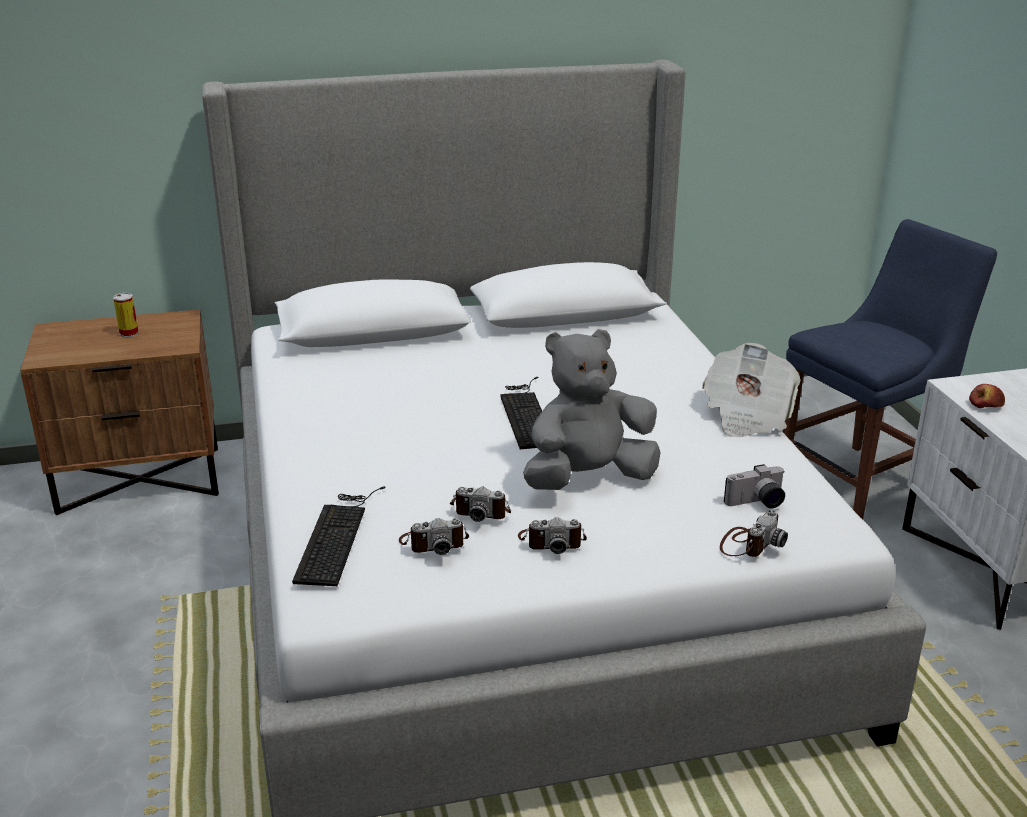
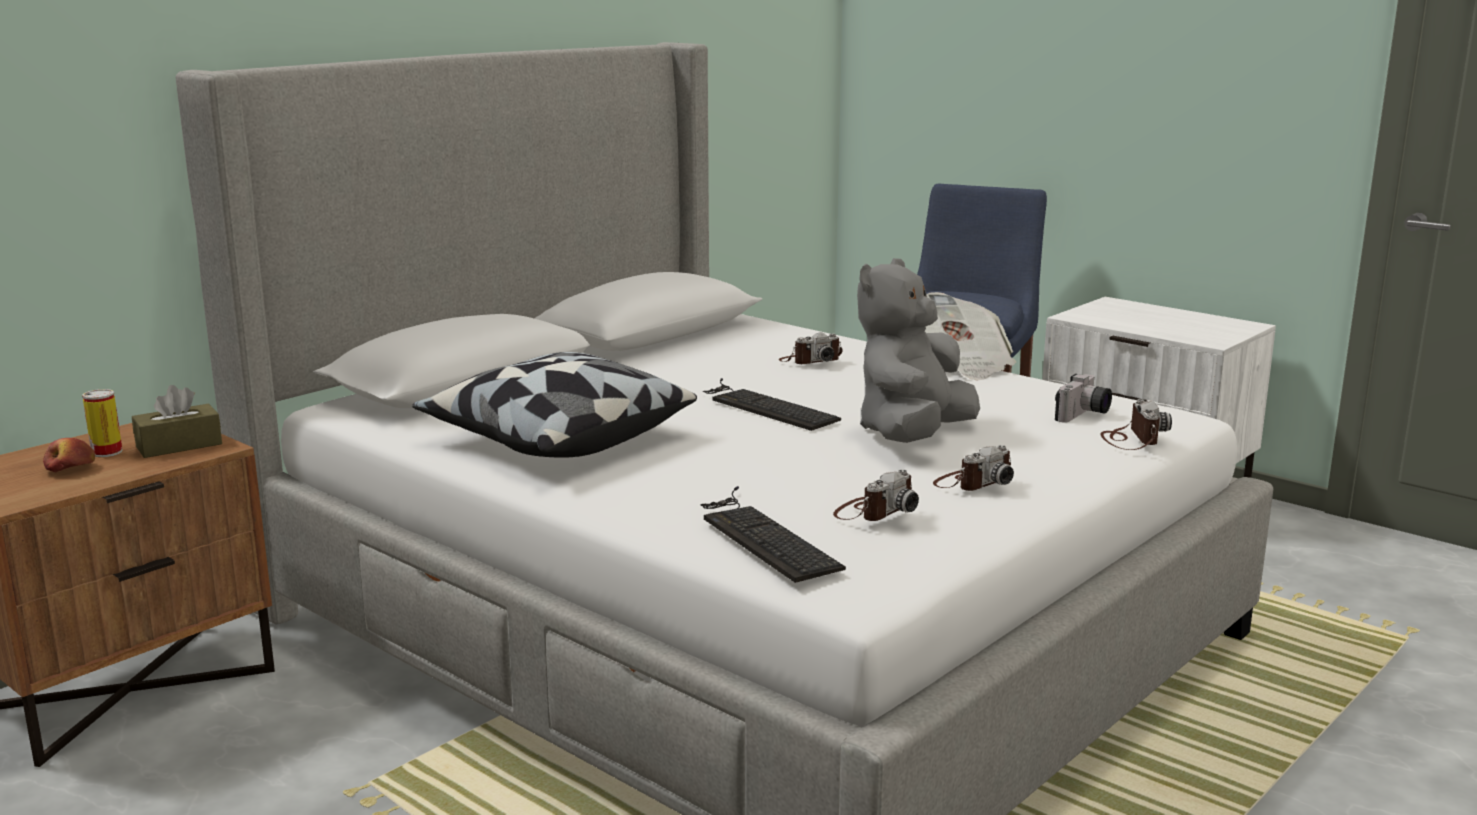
camera: 35 degrees left, 10 degrees down
camera [450,487,511,522] -> camera moved to [779,332,843,364]
apple [969,384,1005,408] -> apple moved to [43,438,95,473]
none -> brown tissue box [132,385,222,458]
none -> pillow [412,352,697,458]

